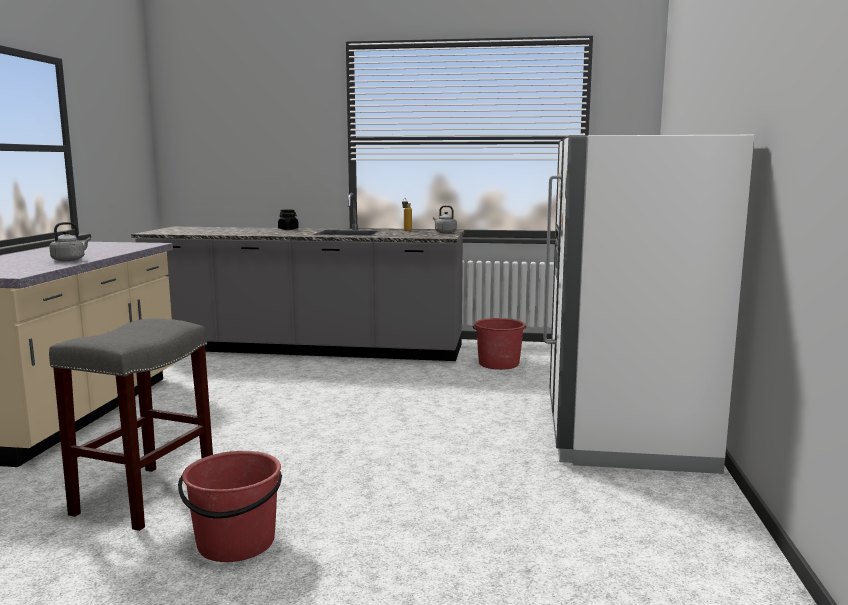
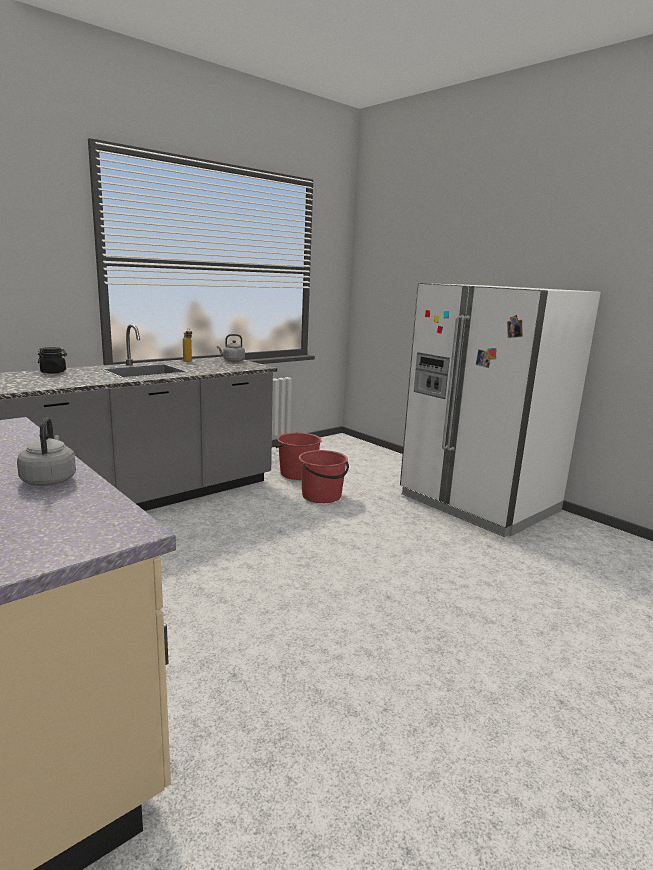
camera: 50 degrees left, 5 degrees up
grey stool [49,318,213,531] -> none
red bucket [178,451,282,562] -> red bucket moved to [299,450,349,503]

